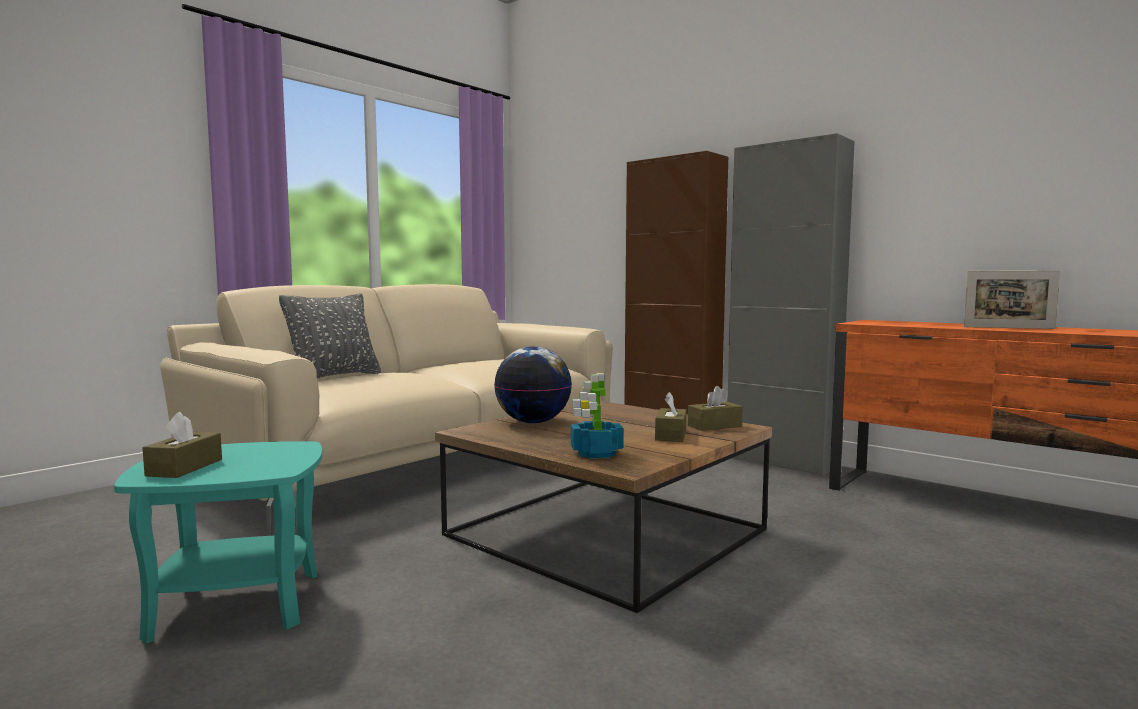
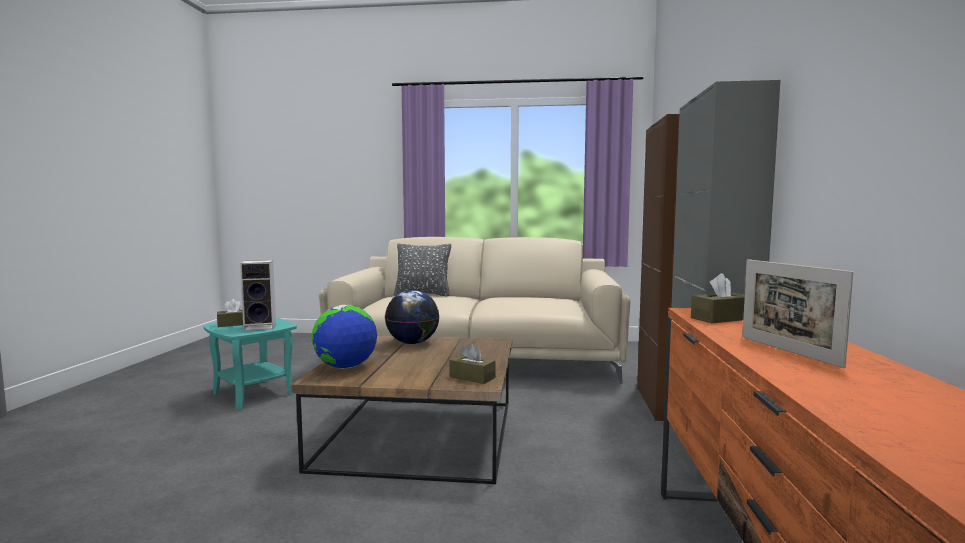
camera: 55 degrees right, 0 degrees up
potted plant [571,373,623,459] -> globe [312,305,377,368]
brown tissue box [655,392,687,442] -> brown tissue box moved to [691,273,745,323]
none -> speaker [240,260,276,331]

